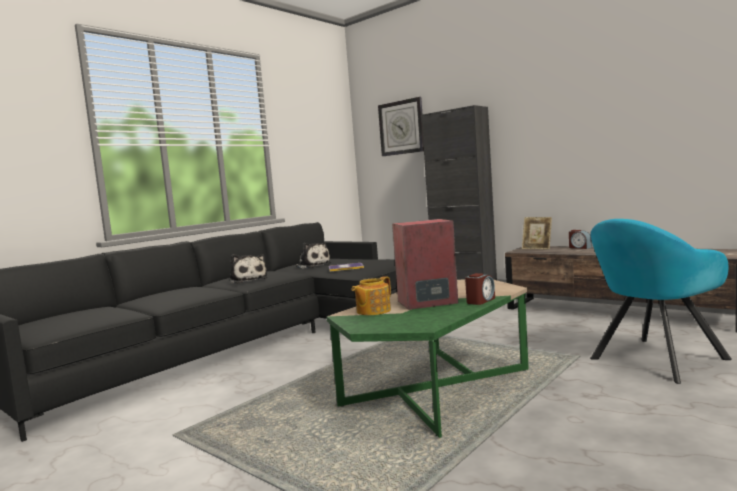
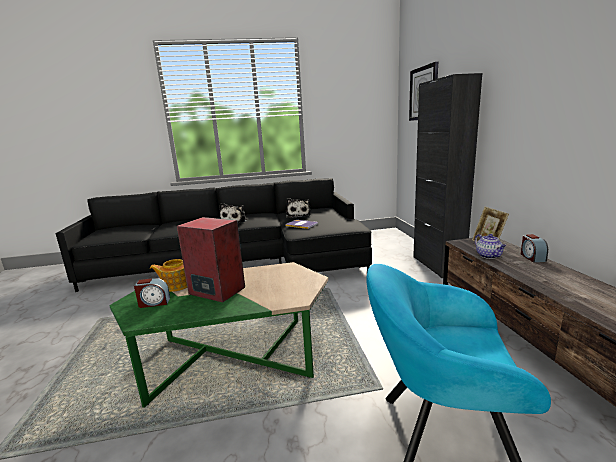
camera: 40 degrees right, 10 degrees up
alarm clock [465,273,495,305] -> alarm clock moved to [134,278,170,308]
none -> teapot [475,234,506,259]

